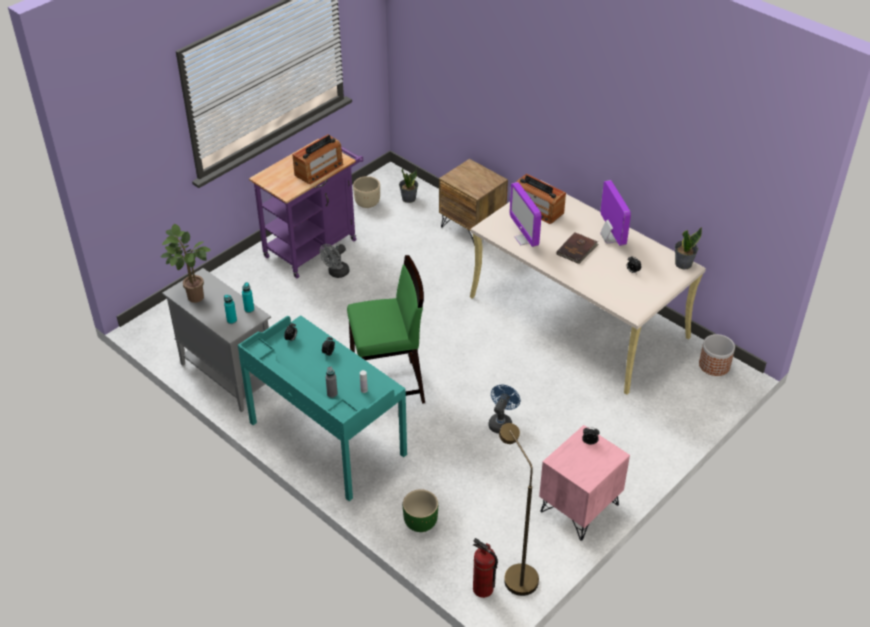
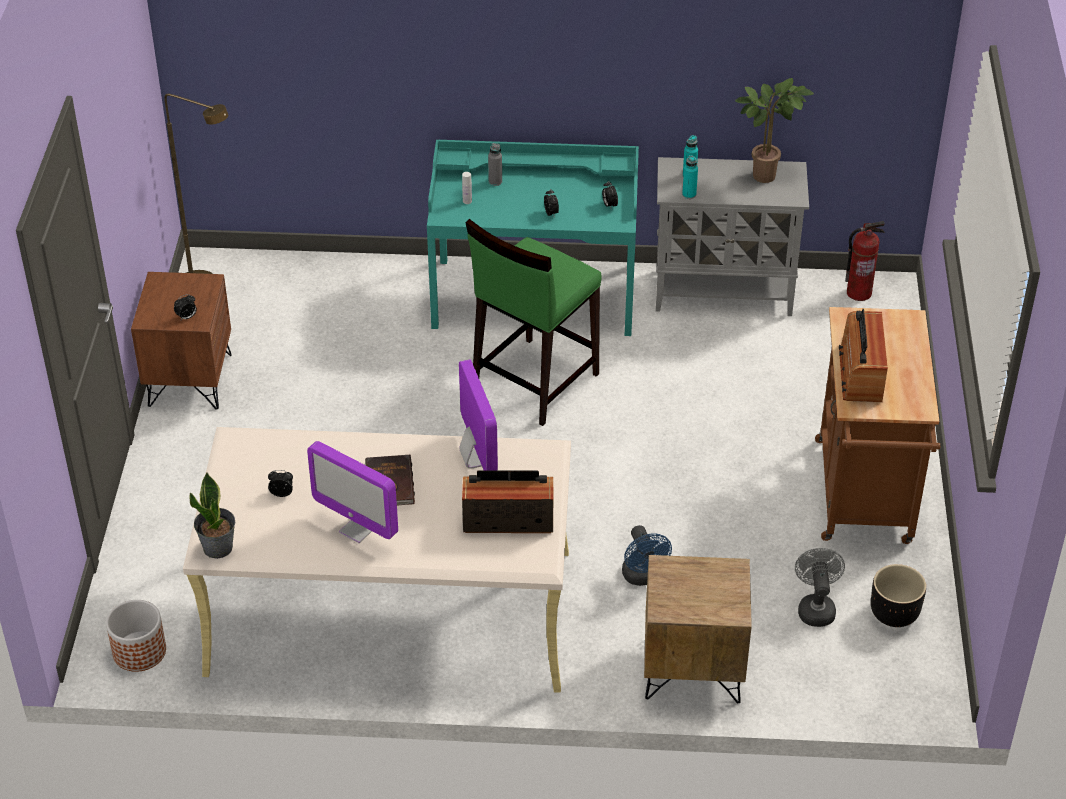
camera: 140 degrees right, 0 degrees up
purple cart [249,139,363,278] -> brown cart [815,307,941,544]
grey fan [320,244,350,278] -> grey fan moved to [795,548,845,627]
beige planter [353,176,380,208] -> black planter [871,564,926,627]
potted plant [399,168,418,203] -> none
green planter [403,489,438,532] -> none
fire extinguisher [473,538,498,598] -> fire extinguisher moved to [845,221,885,301]
blue fan [488,385,520,434] -> blue fan moved to [622,525,672,586]
monitor [510,182,541,247] -> monitor turned 45 degrees clockwise [459,359,498,470]
pink nightstand [539,425,630,541] -> brown nightstand [131,272,232,409]

